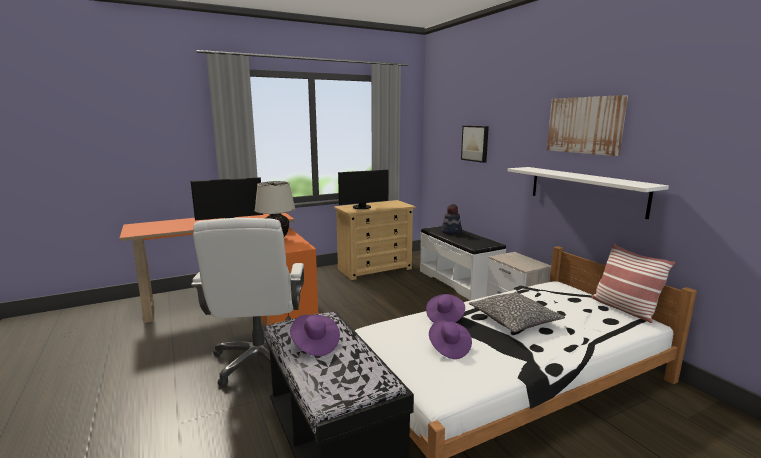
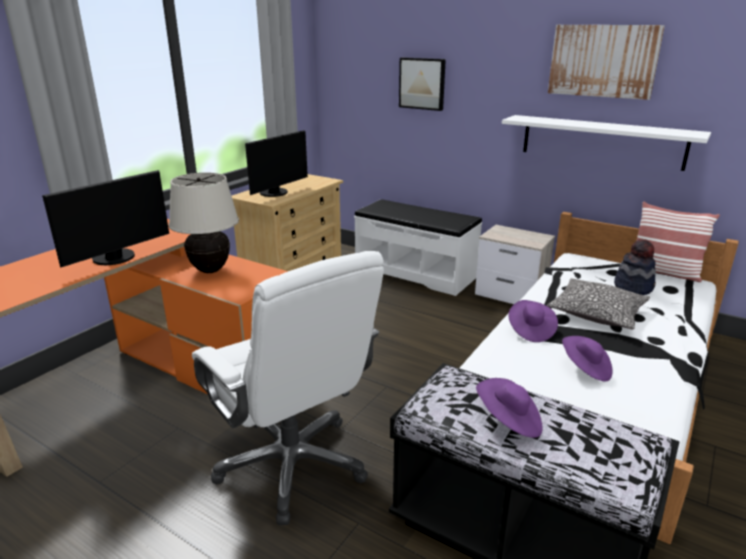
camera: 30 degrees left, 10 degrees up
hat [441,204,462,234] -> hat moved to [614,239,656,295]

